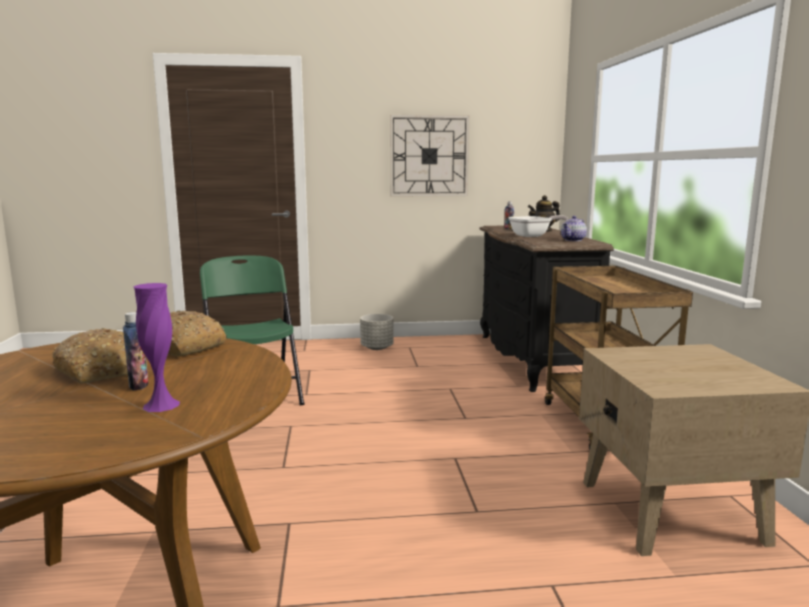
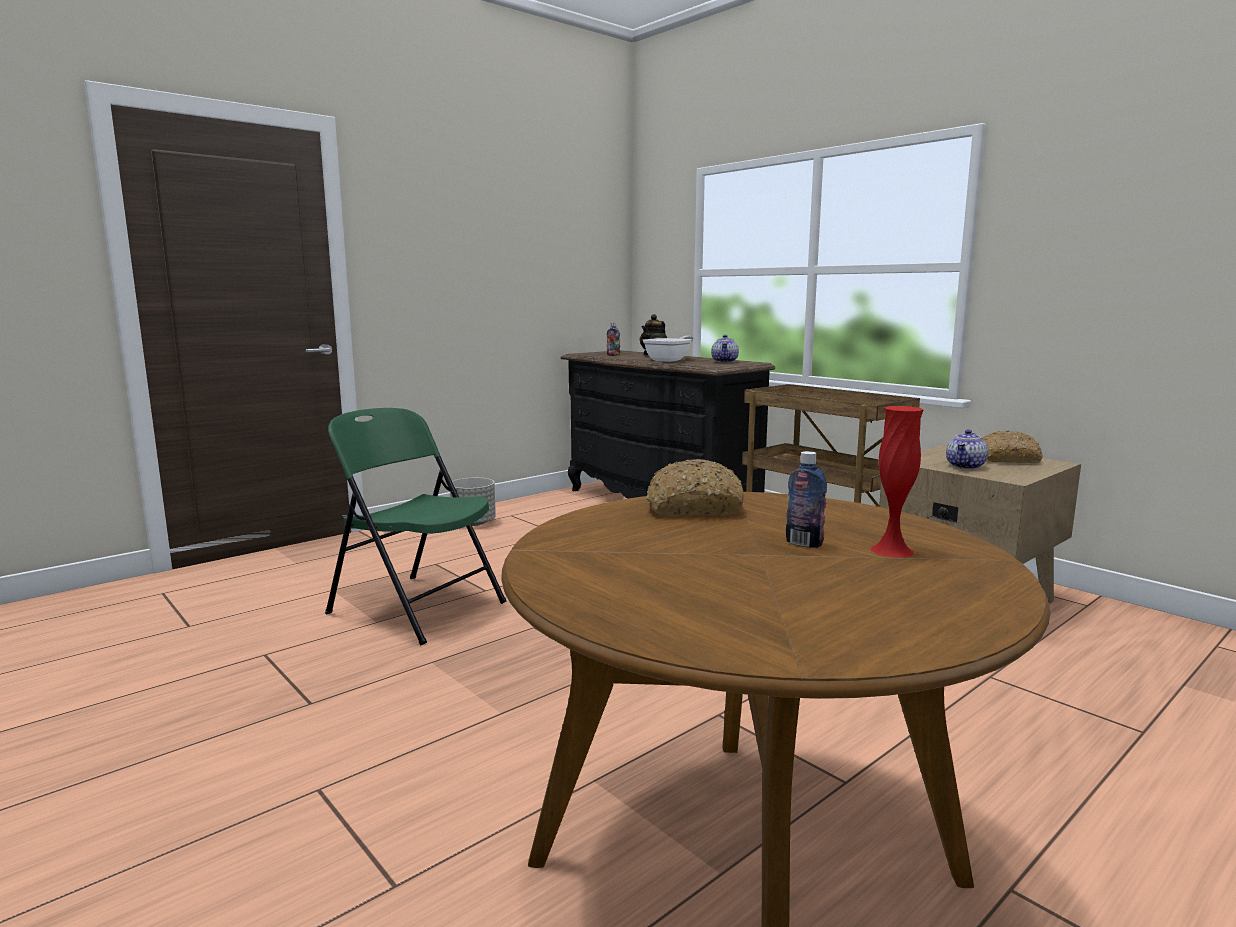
camera: 35 degrees left, 0 degrees up
bread [52,328,147,384] -> bread moved to [981,430,1043,463]
purple vase [133,283,180,412] -> red vase [871,406,923,558]
wall clock [390,115,469,196] -> none
none -> teapot [946,430,988,469]

